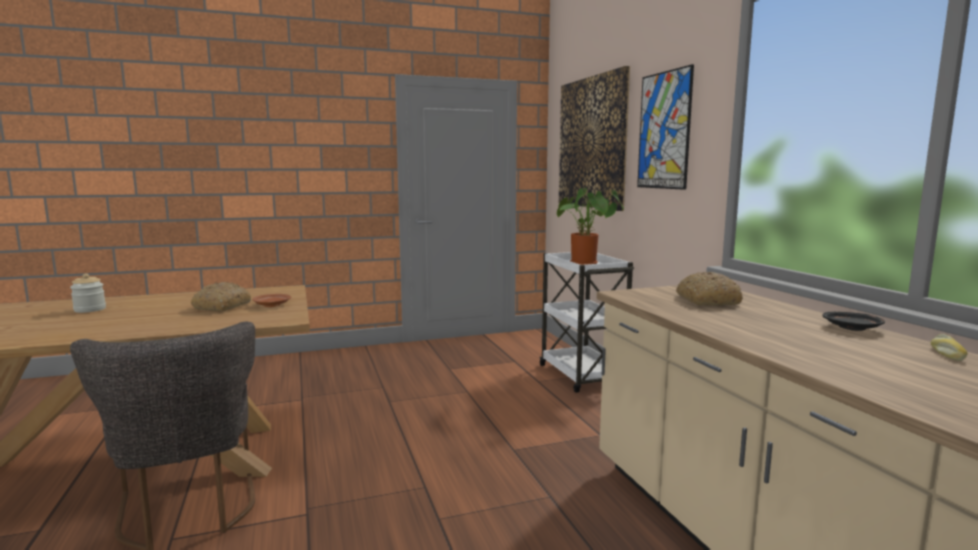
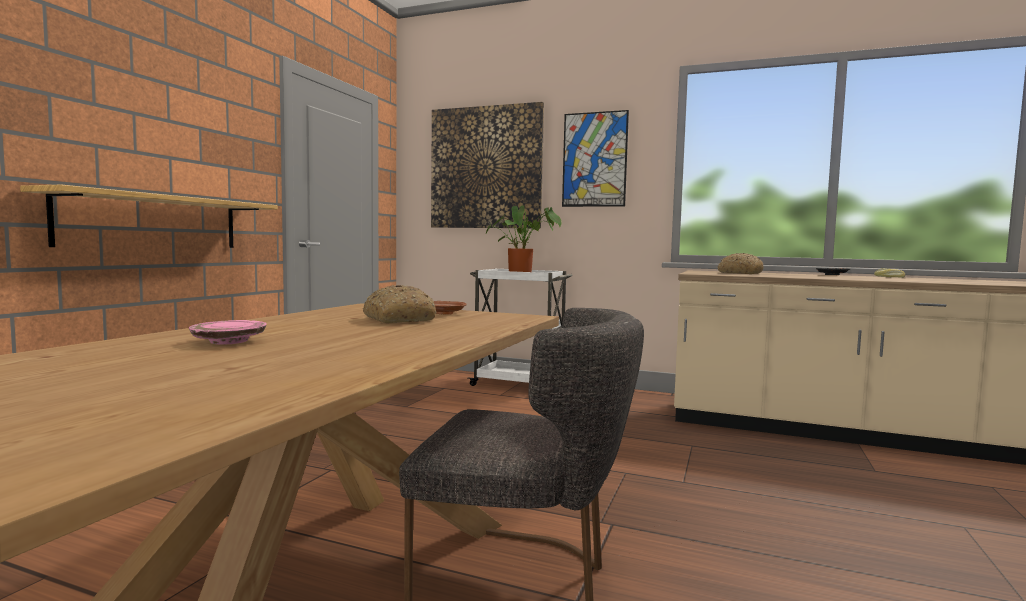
camera: 50 degrees left, 5 degrees down
jar [70,273,106,313] -> pink plate [189,320,267,344]
none -> shelf [20,185,278,248]

